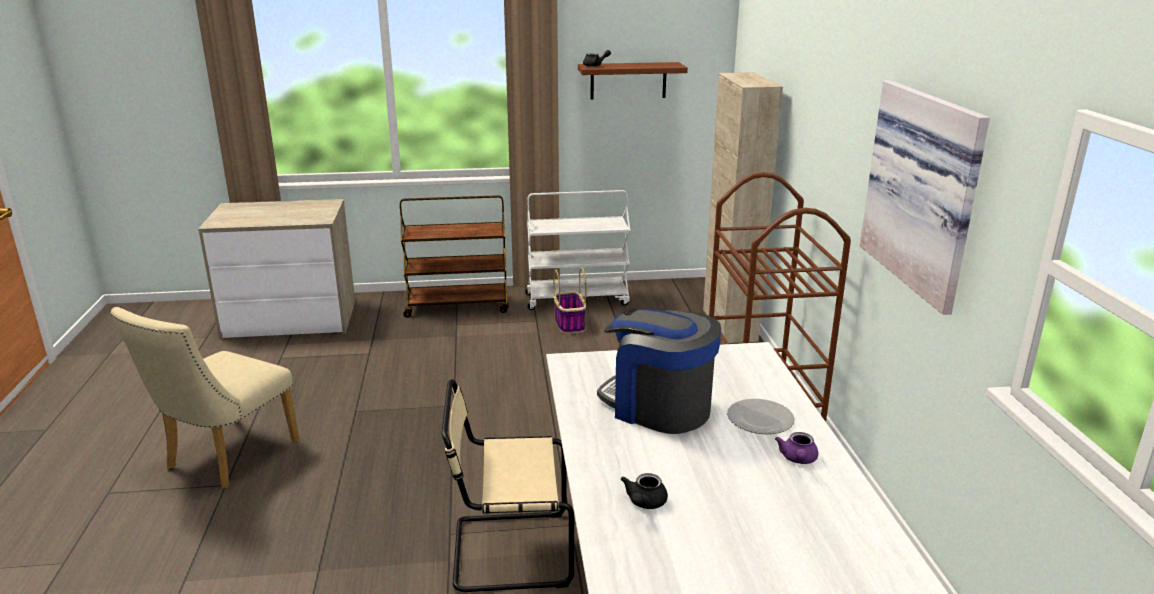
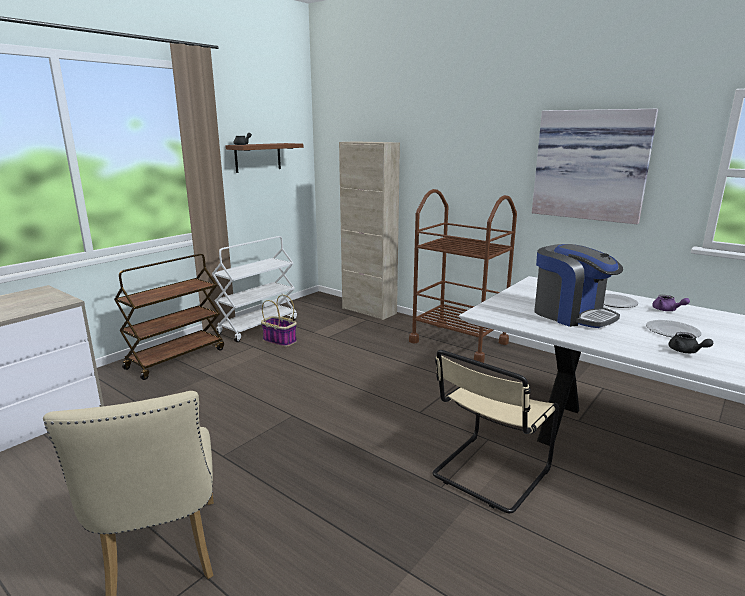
camera: 45 degrees left, 5 degrees down
coffee machine [597,308,721,434] -> coffee machine turned 120 degrees counterclockwise [534,244,623,328]
none -> plate [646,320,702,338]

